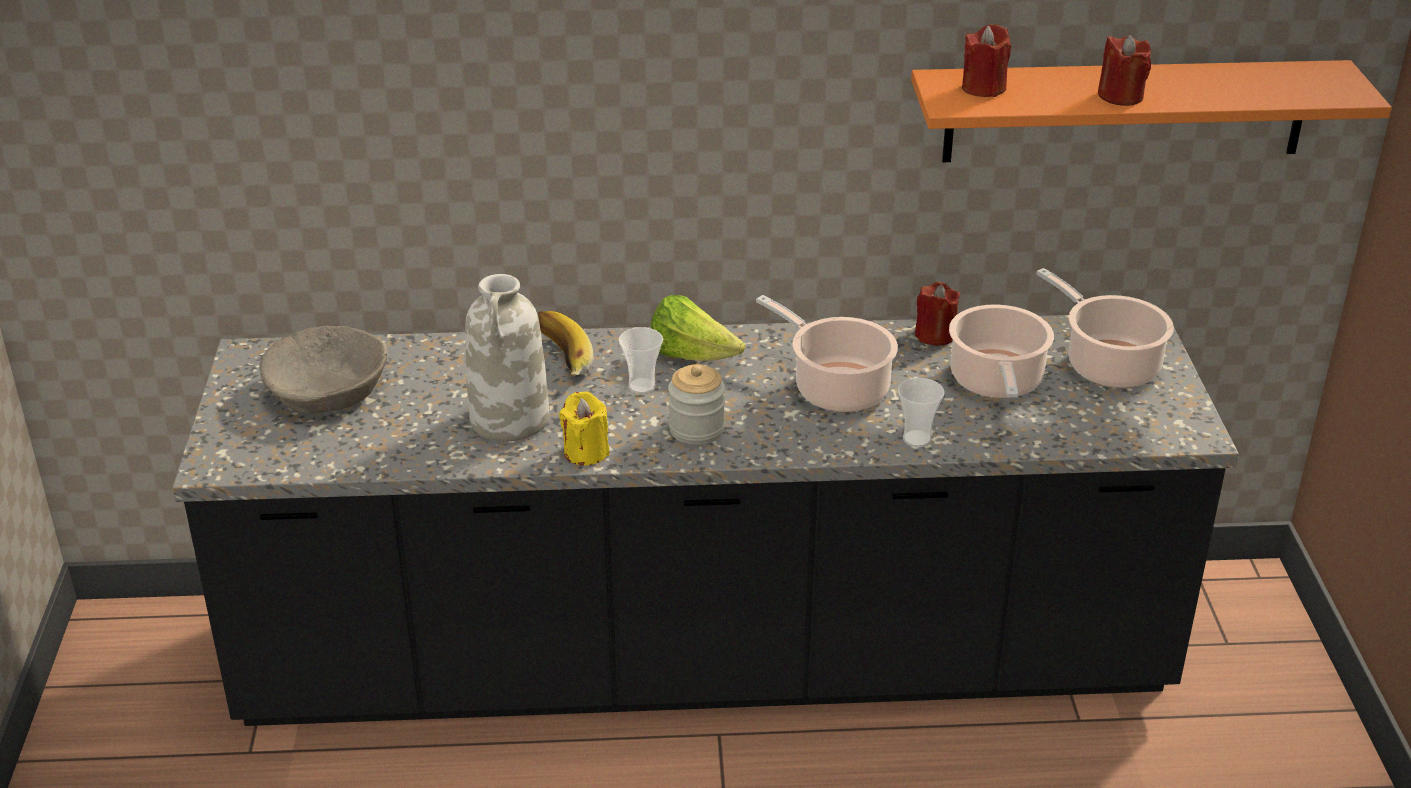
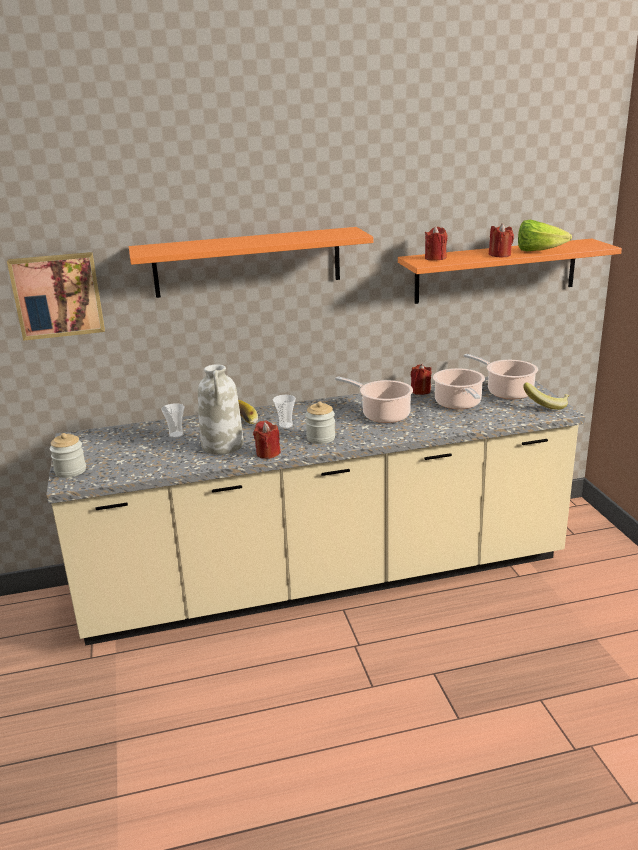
camera: 10 degrees left, 10 degrees down
black counter [172,312,1239,726] -> beige counter [46,377,586,646]
beige bowl [260,326,387,413] -> none
yellow candle [559,391,610,466] -> red candle [253,421,281,459]
lettuce [651,295,745,361] -> lettuce moved to [518,220,572,252]
cup [898,378,945,447] -> cup moved to [161,403,185,438]
none -> picture [7,252,105,341]
none -> jar [50,433,86,478]
none -> orange shelf [129,227,373,298]
none -> banana [523,382,569,410]

